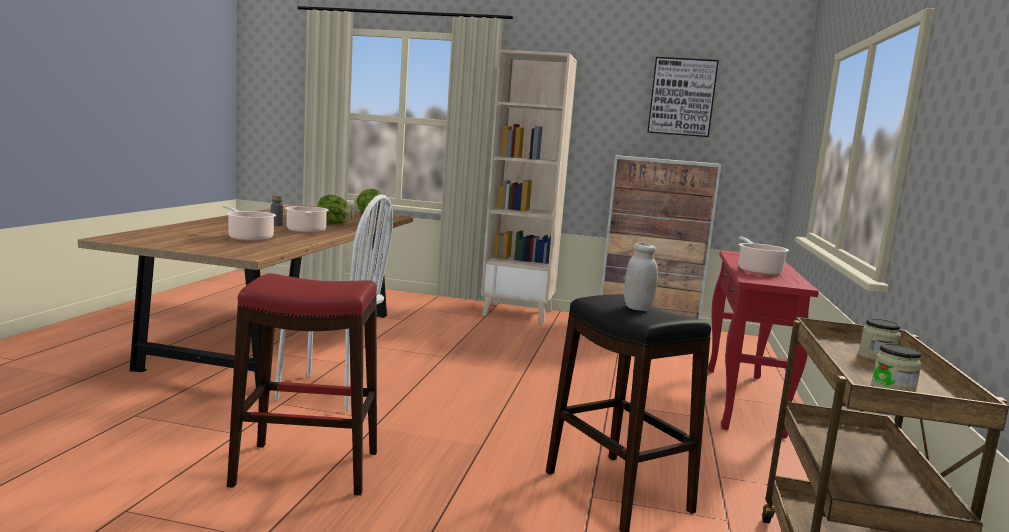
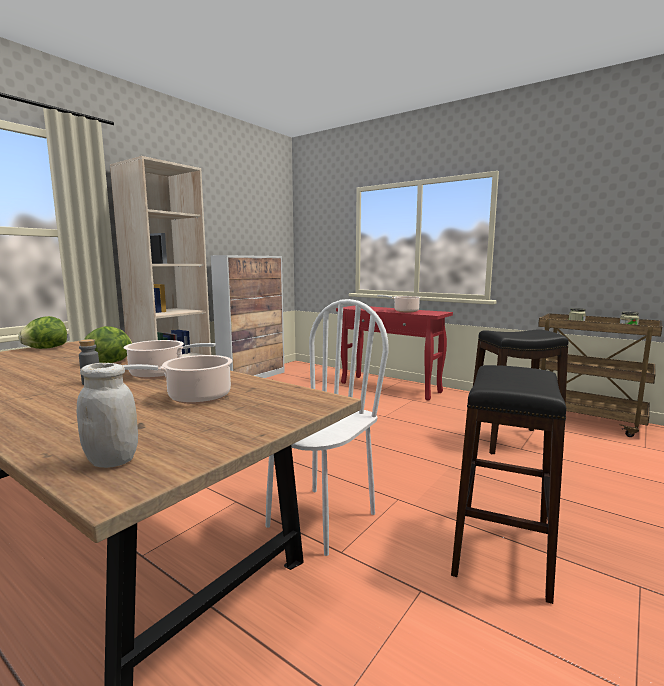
camera: 65 degrees left, 0 degrees up
red stool [227,273,377,495] -> black stool [451,365,566,604]
white jar [624,243,658,311] -> white jar moved to [77,363,138,468]
picture [647,57,719,137] -> none

